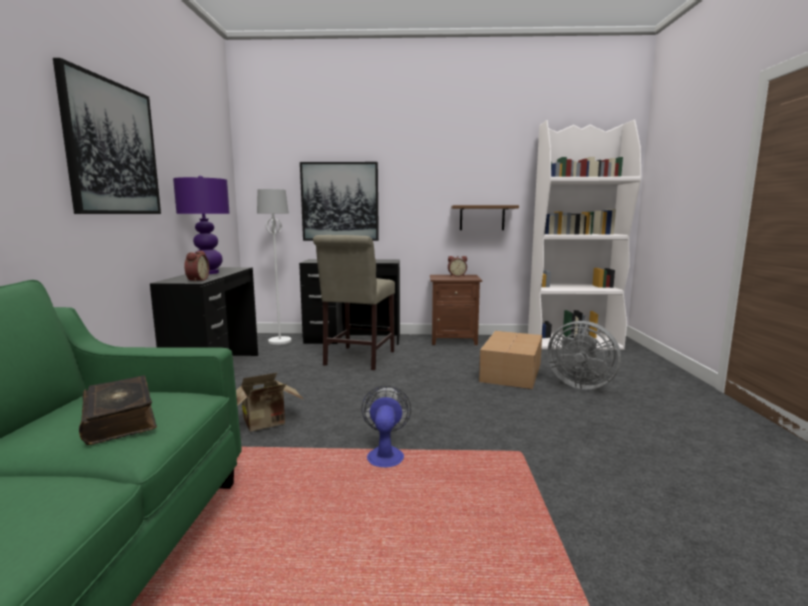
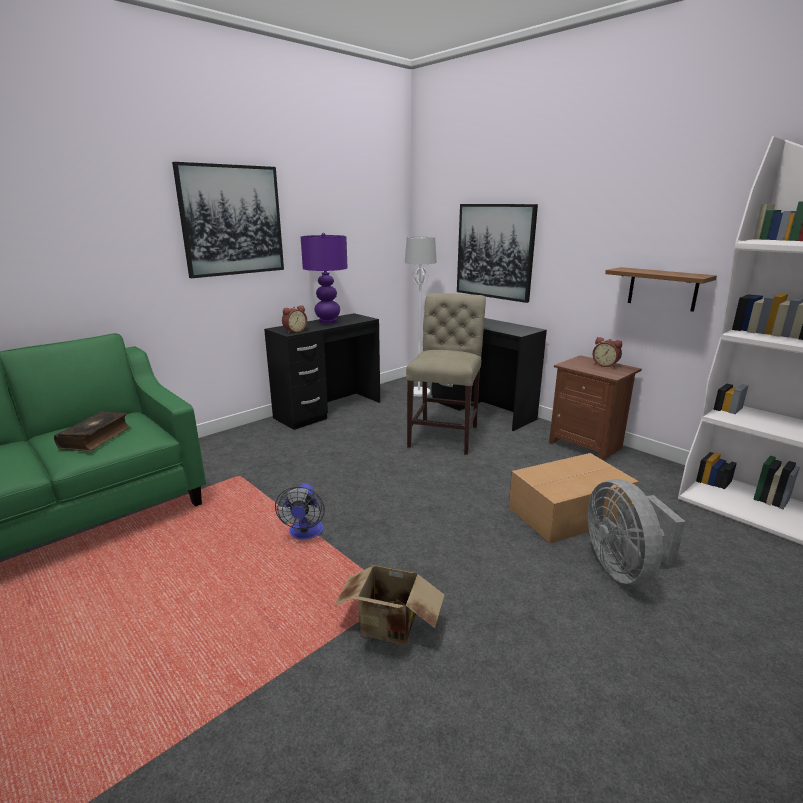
camera: 45 degrees right, 10 degrees up
cardboard box [236,372,304,432] -> cardboard box moved to [334,564,444,646]
beige chair [313,235,395,370] -> beige chair turned 135 degrees clockwise [406,293,486,455]
fan [361,386,411,467] -> fan turned 135 degrees clockwise [275,483,325,539]

